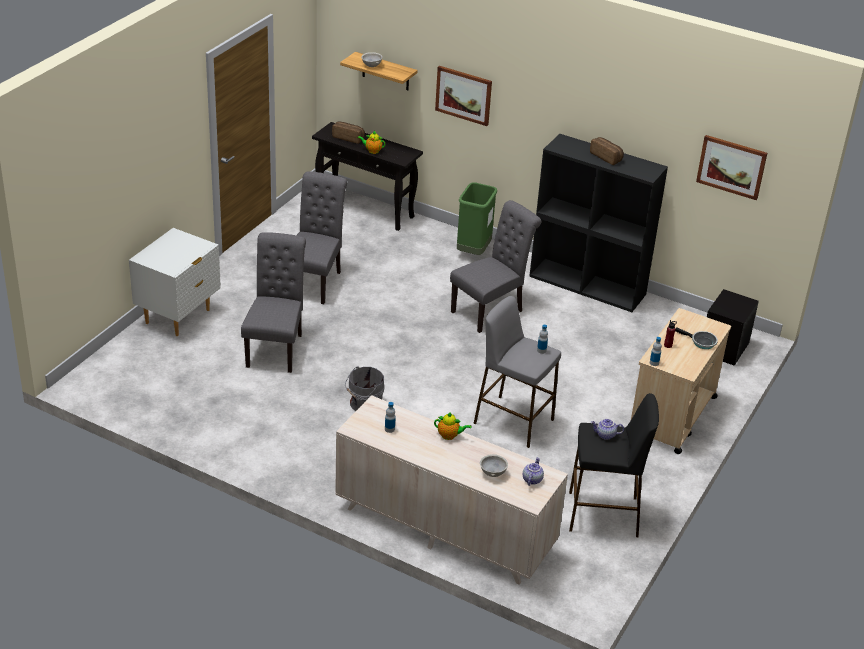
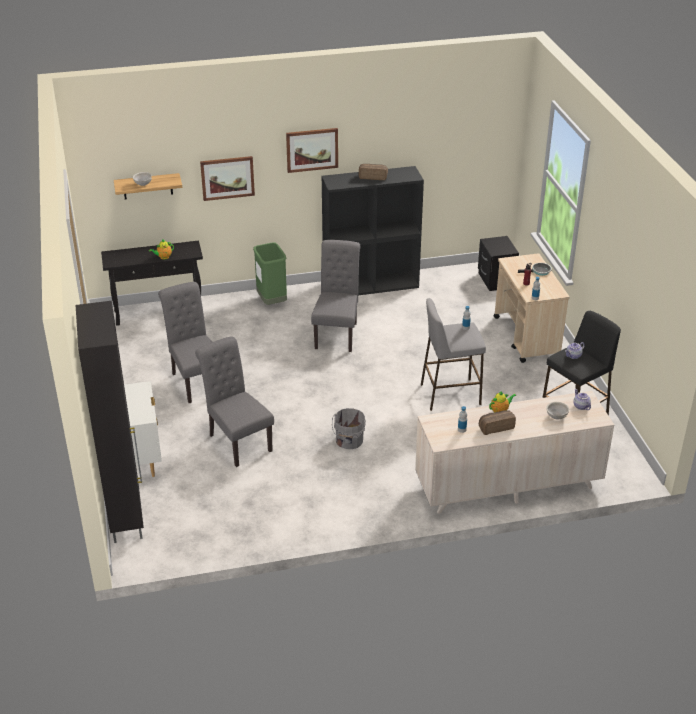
camera: 40 degrees left, 0 degrees up
bread [332,122,365,144] -> bread moved to [479,410,516,435]
picture [696,135,767,200] -> picture moved to [286,128,338,173]
none -> black cabinet [76,301,144,543]

